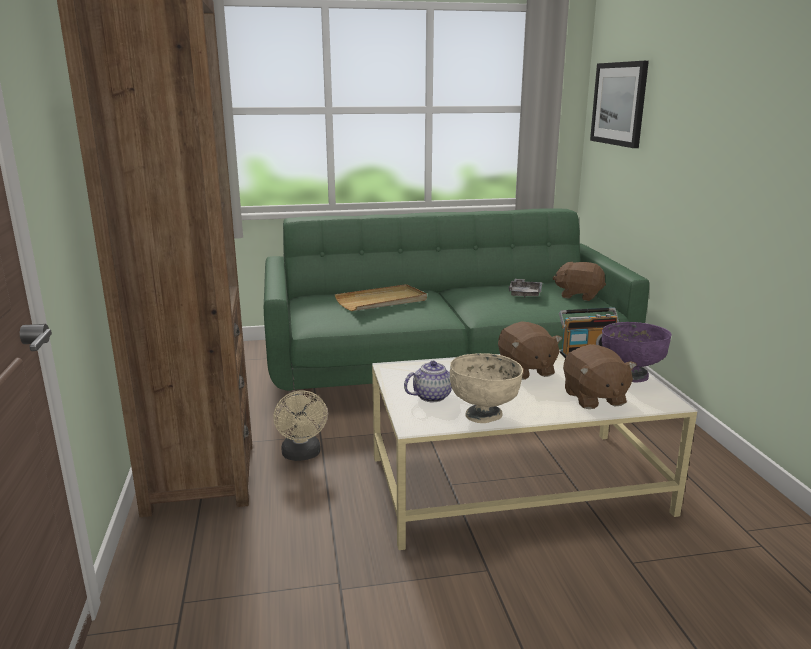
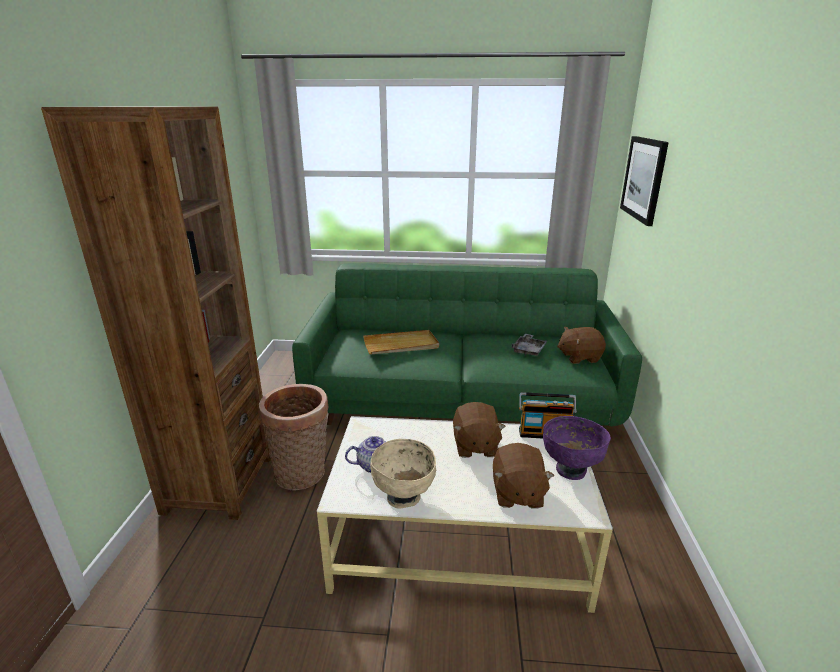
camera: 15 degrees right, 5 degrees up
beige fan [273,391,327,461] -> basket [259,384,328,490]
brown plush toy [553,262,606,301] -> brown plush toy turned 45 degrees counterclockwise [557,327,606,364]

